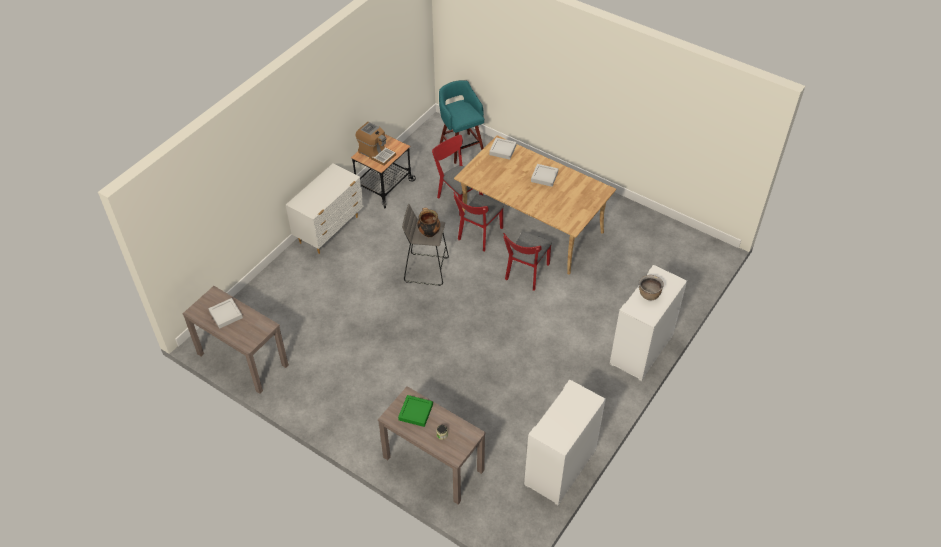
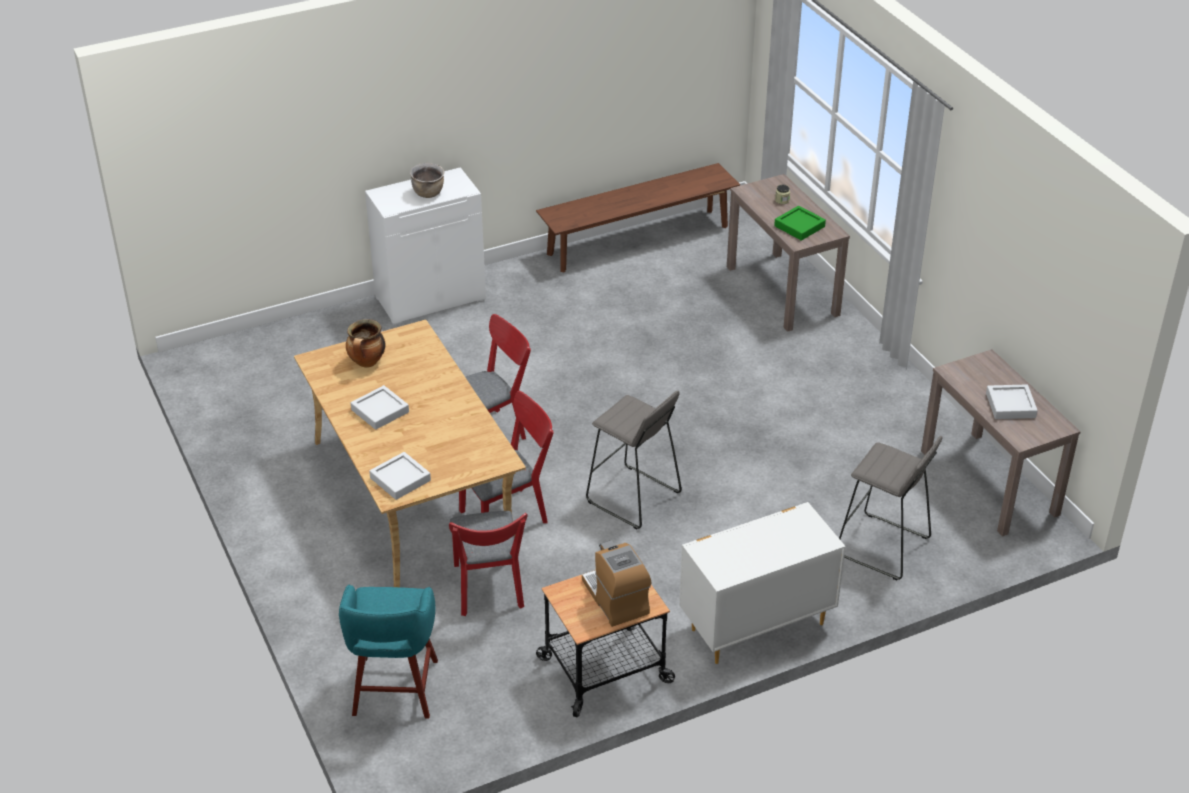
camera: 150 degrees left, 10 degrees down
cooking pot [417,208,440,237] -> cooking pot moved to [346,319,386,368]
white cabinet [524,379,606,505] -> brown bench [536,163,740,272]
none -> grey stool [839,436,943,581]

